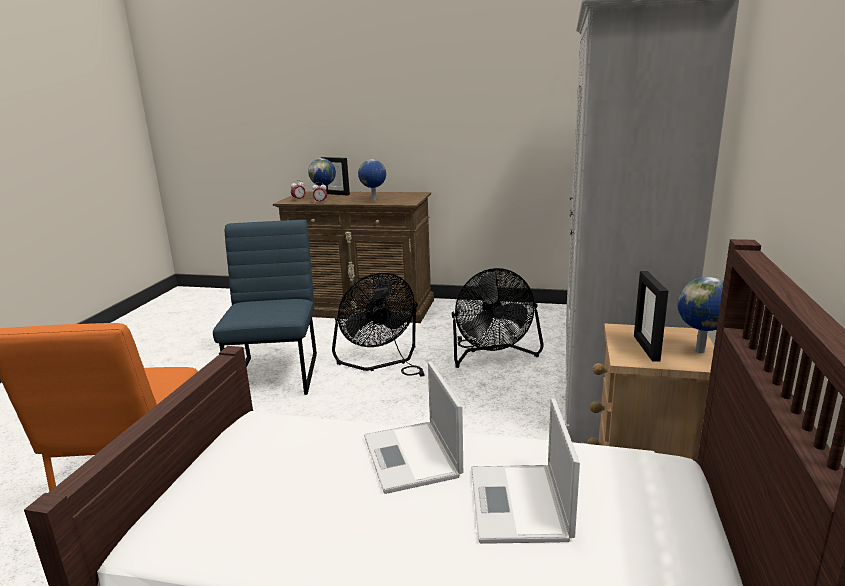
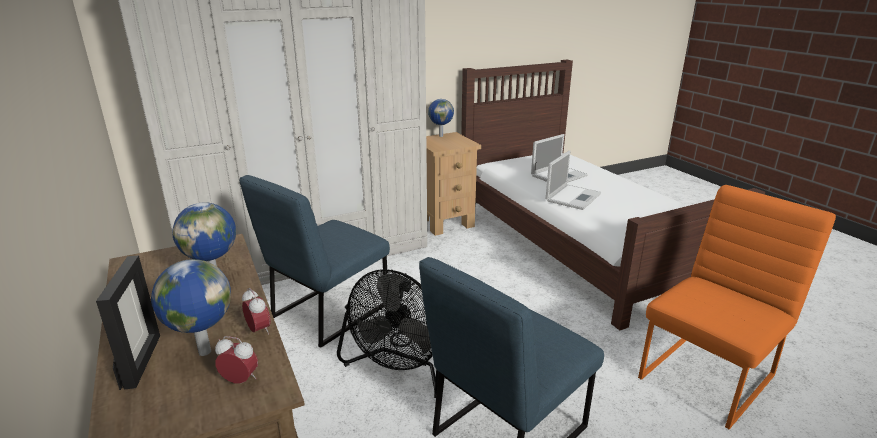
camera: 130 degrees left, 5 degrees up
black fan [452,268,544,368] -> blue chair [239,175,390,348]
picture frame [634,271,668,362] -> none

